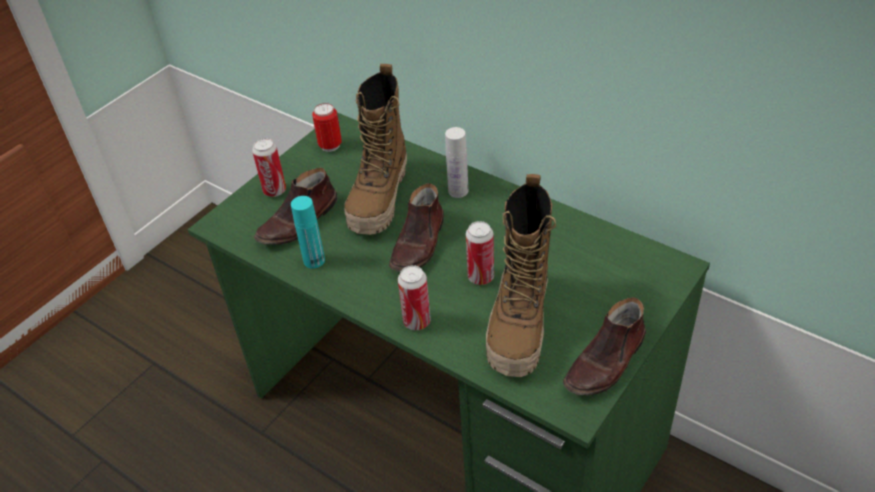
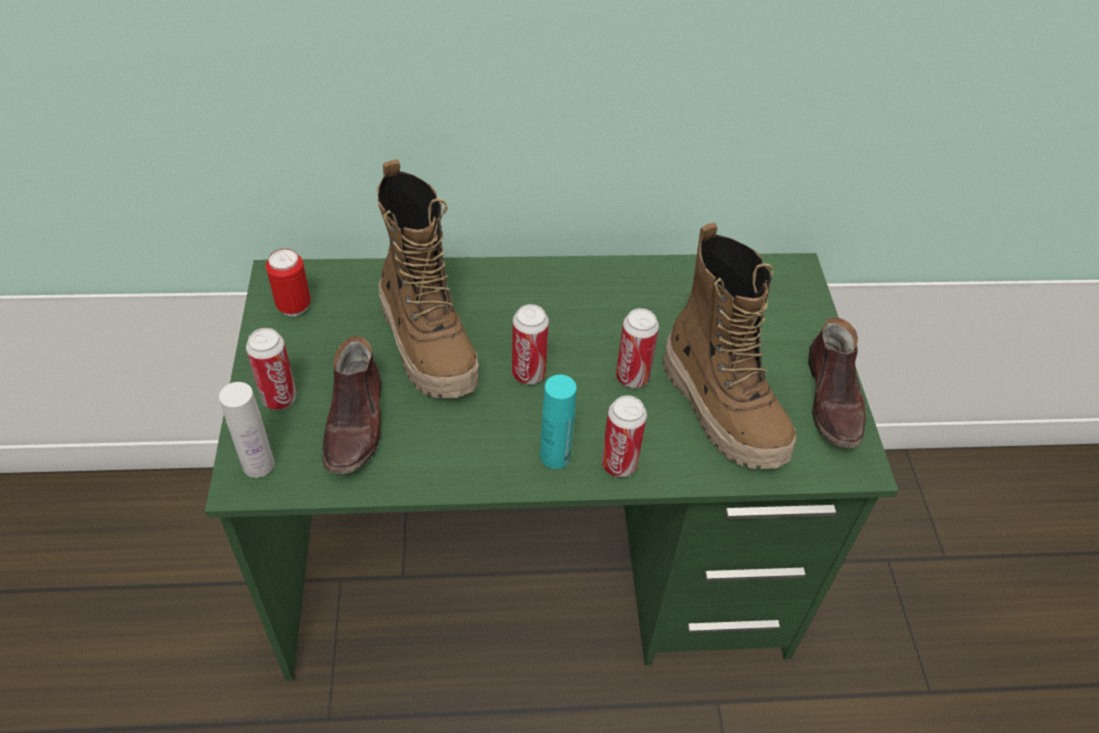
camera: 45 degrees left, 5 degrees up
turquoise bottle [291,196,325,268] -> turquoise bottle moved to [540,375,577,469]
brown shoe [389,183,444,272] -> can [512,304,549,384]
white bottle [445,127,468,198] -> white bottle moved to [219,382,275,478]

